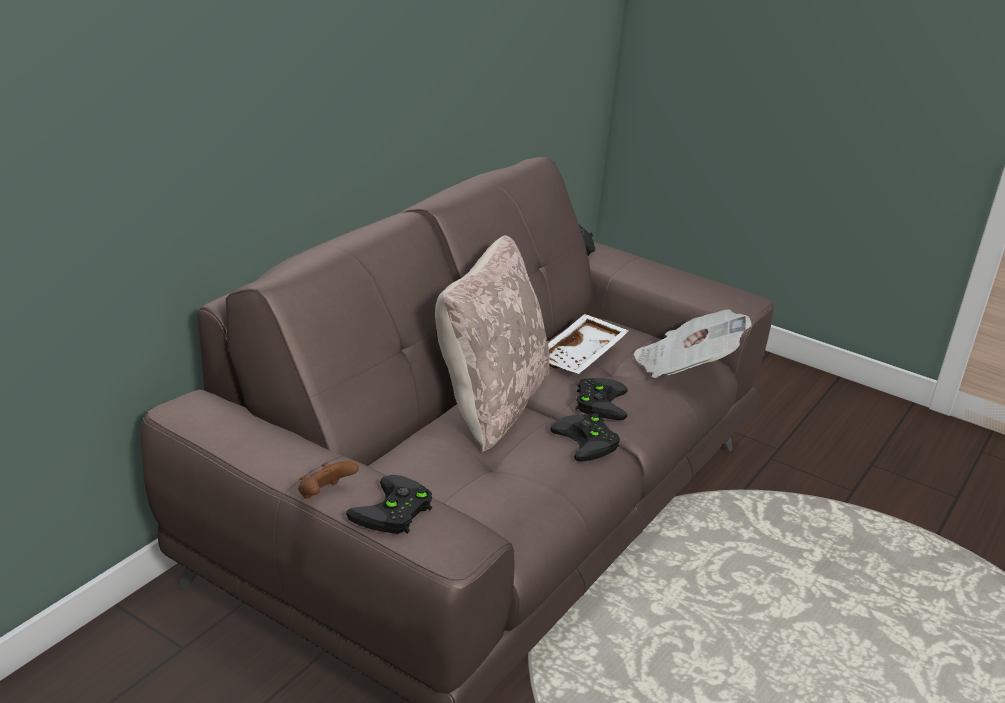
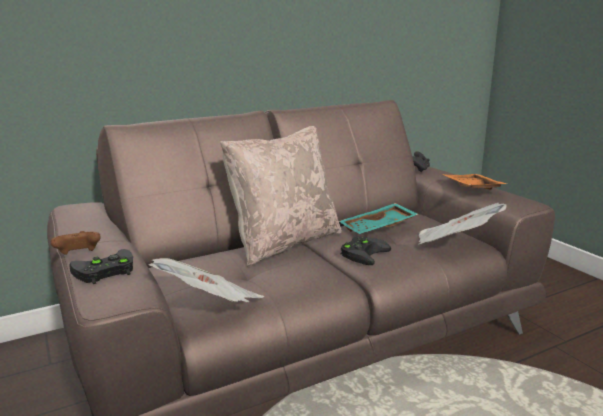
camera: 30 degrees right, 10 degrees down
white tray [548,314,629,374] -> turquoise tray [339,203,418,234]
black game controller [550,413,620,462] -> none
none -> newspaper [148,258,264,302]
none -> orange tray [443,174,507,190]

